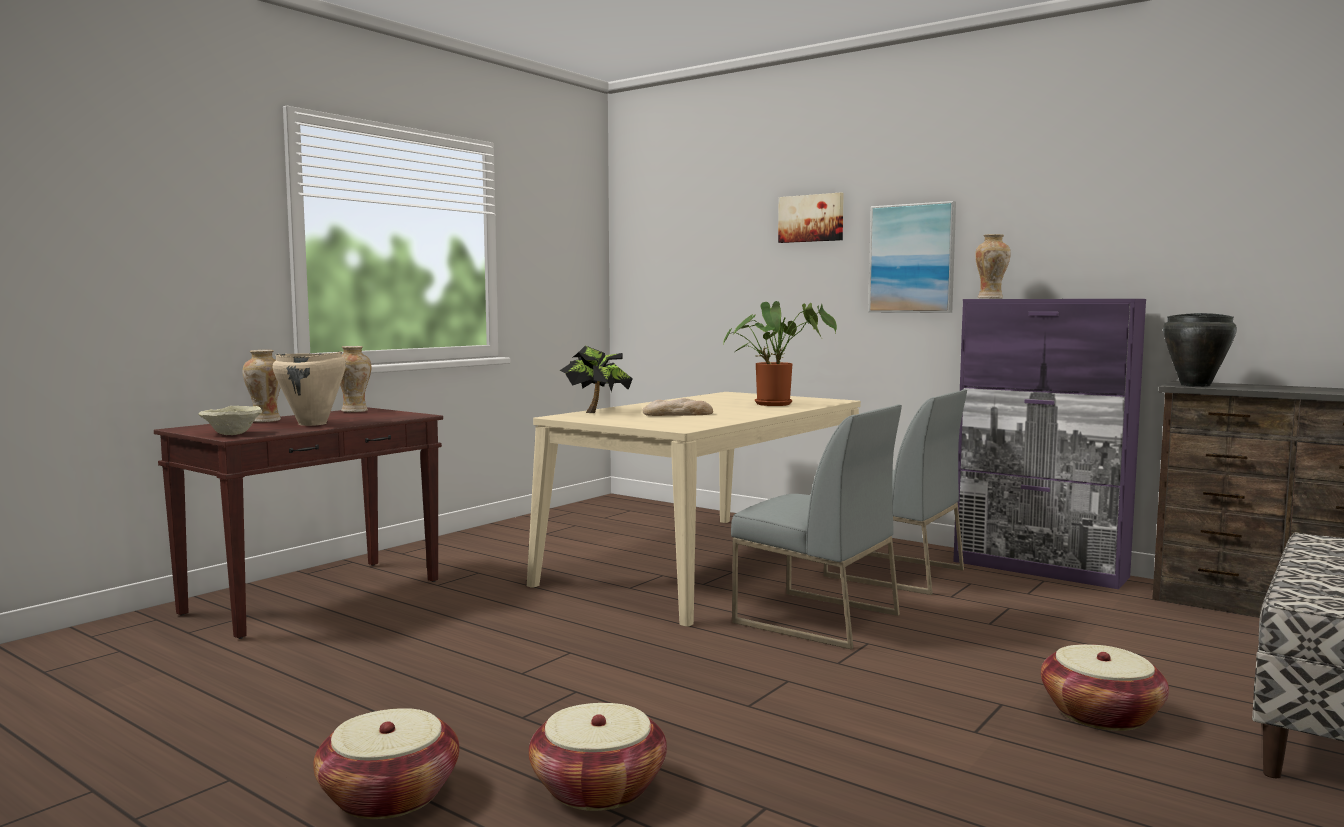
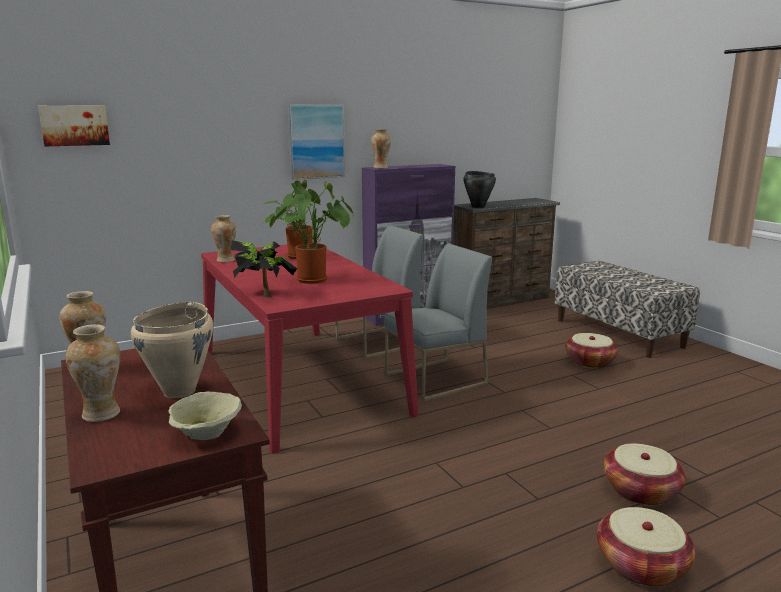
camera: 65 degrees left, 10 degrees up
beige dining table [527,392,861,627] -> red dining table [201,242,419,454]
bread [643,398,713,416] -> potted plant [269,194,353,284]
picture [778,192,844,243] -> picture moved to [38,105,110,146]
none -> vase [211,215,236,262]

